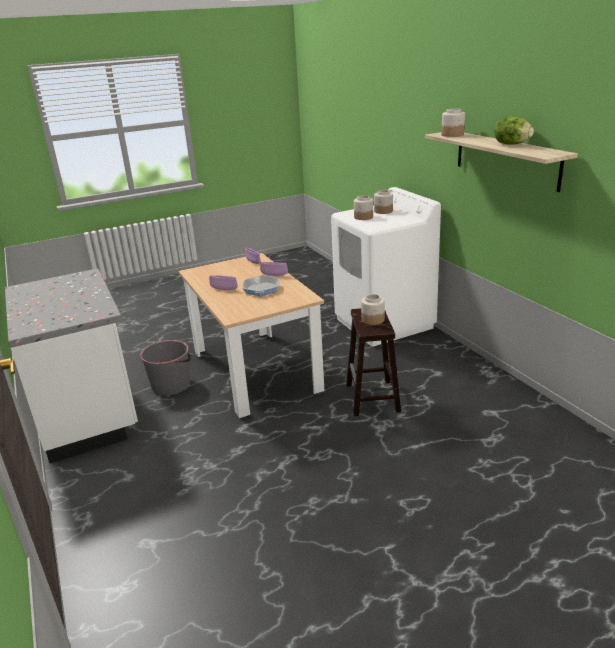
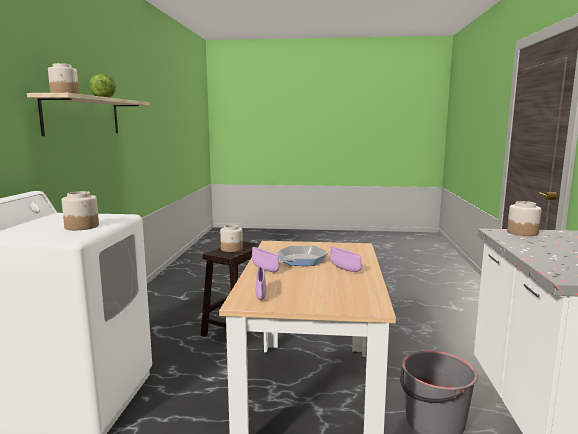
camera: 150 degrees left, 15 degrees down
jar [374,190,393,214] -> jar moved to [507,201,542,236]

